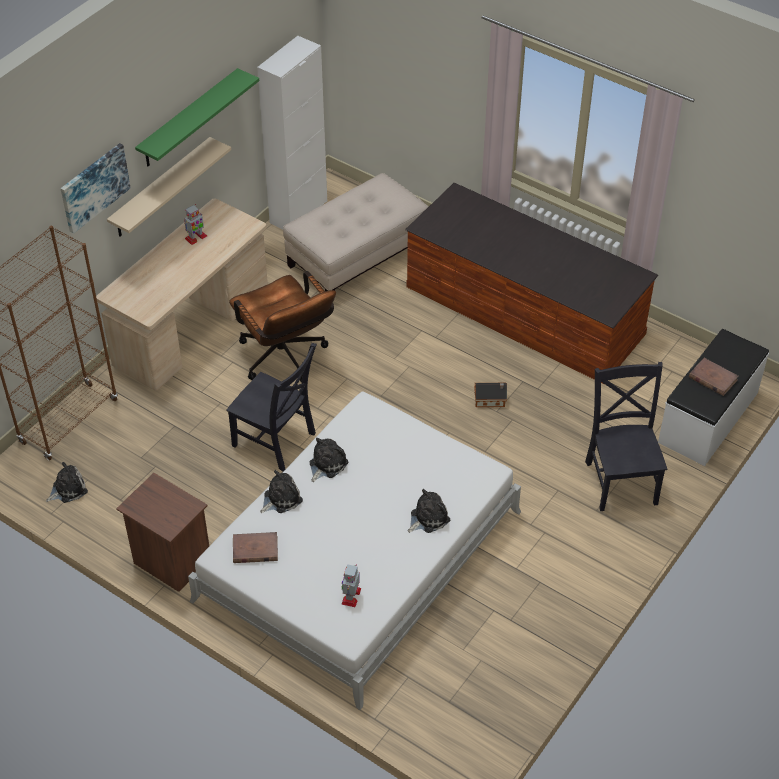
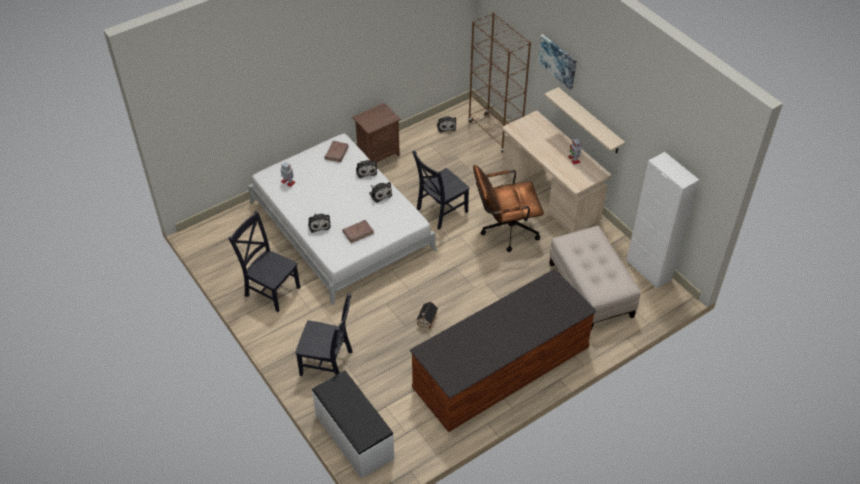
camera: 110 degrees right, 0 degrees up
green shelf [135,68,259,166] -> none
brown book [689,358,738,396] -> brown book moved to [343,220,374,243]
none -> black chair [228,211,300,312]

